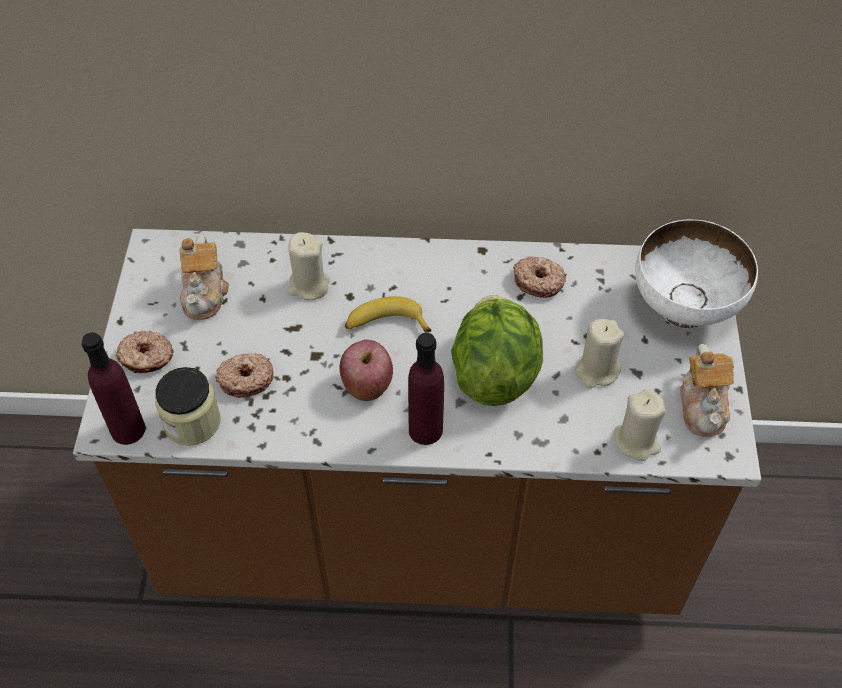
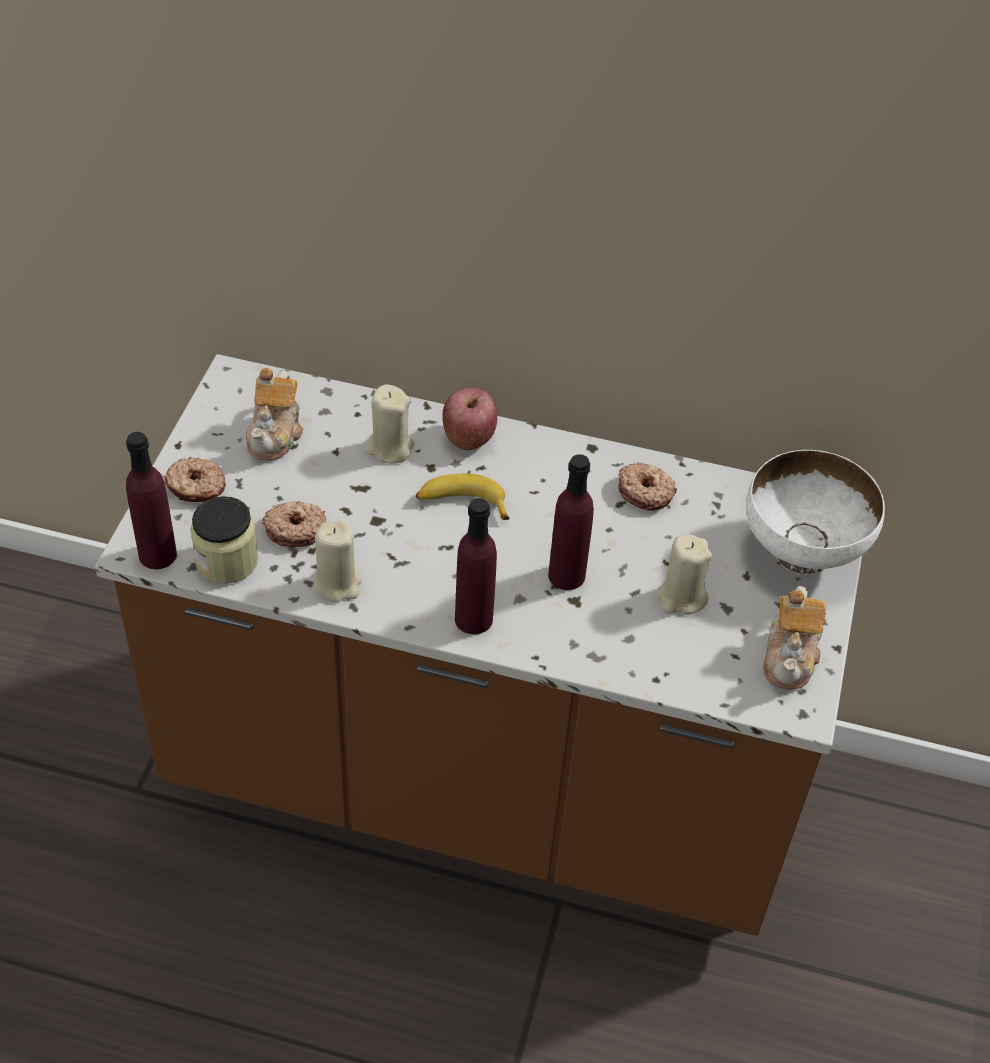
camera: 10 degrees right, 5 degrees down
apple [340,340,393,401] -> apple moved to [442,387,498,450]
lettuce [451,295,543,406] -> purple bottle [548,454,594,590]
beige candle [614,389,666,461] -> beige candle moved to [314,520,361,602]

